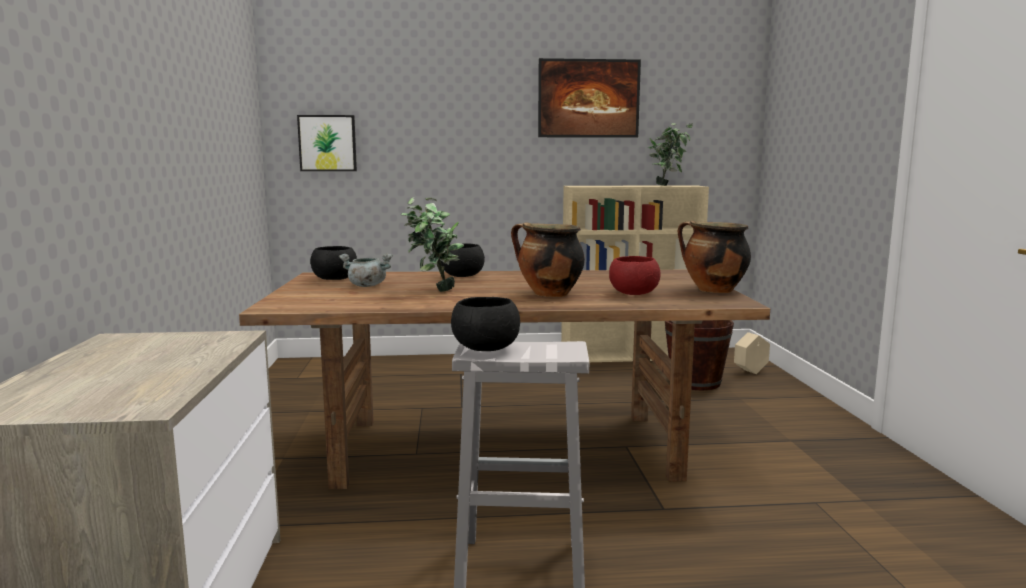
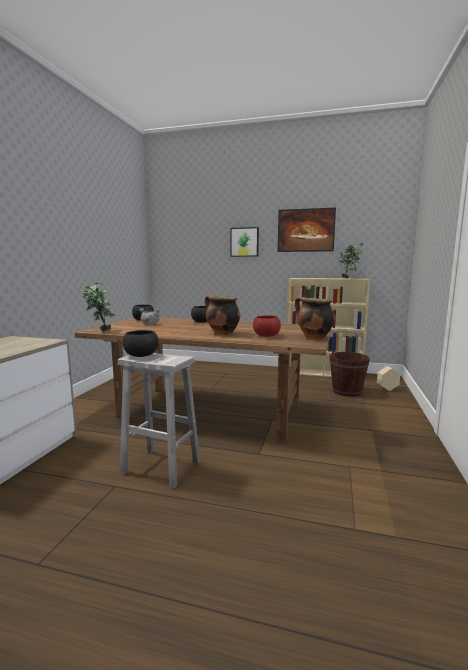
camera: 20 degrees right, 0 degrees up
picture [297,115,357,171] -> picture moved to [231,227,259,257]
potted plant [401,197,464,292] -> potted plant moved to [80,283,116,331]

